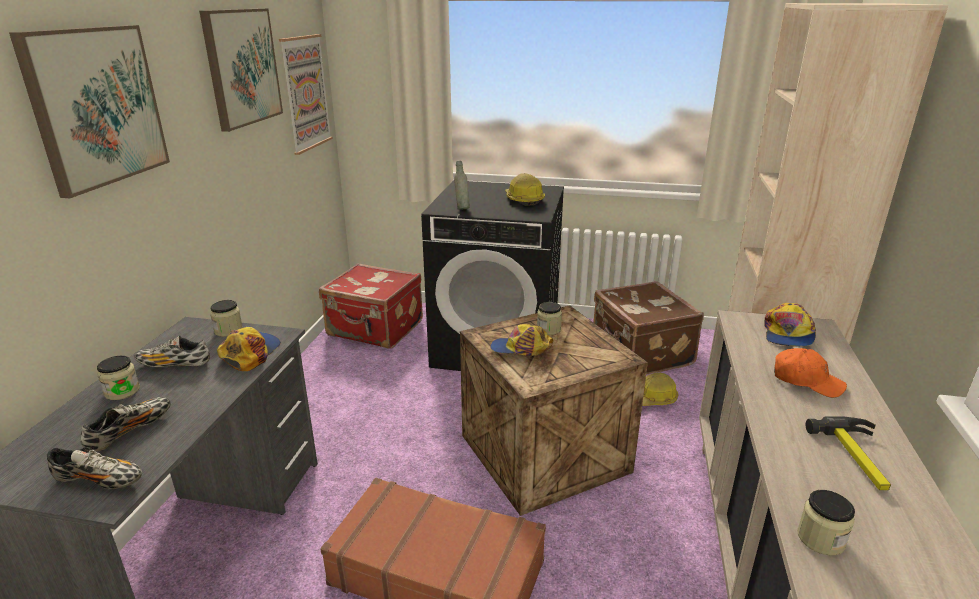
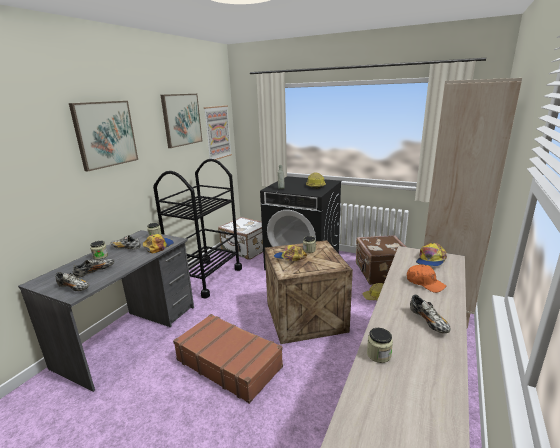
camera: 15 degrees right, 5 degrees down
red suitcase [319,263,423,349] -> white suitcase [218,217,263,260]
hammer [806,417,891,490] -> shoe [410,294,451,333]
none -> black cart [153,159,242,298]

